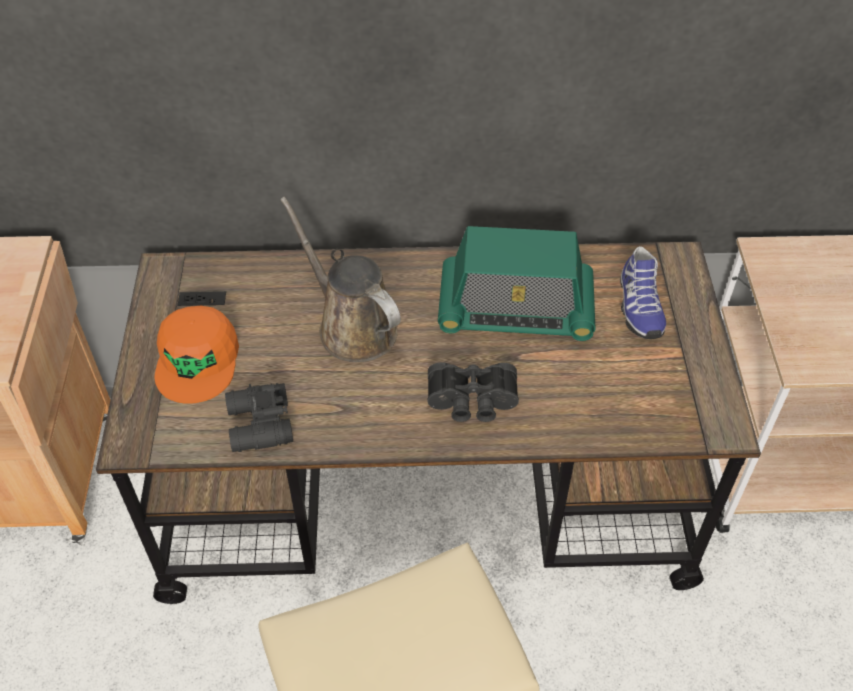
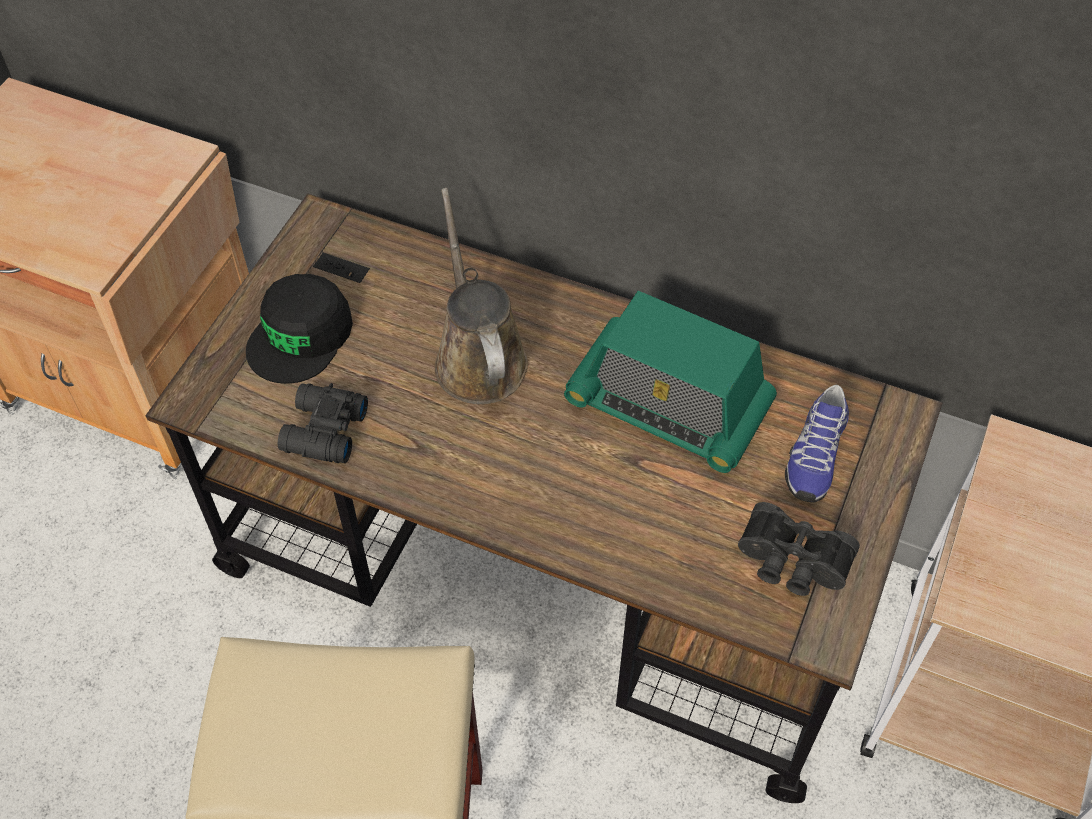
camera: 25 degrees right, 5 degrees up
orange cap [155,306,239,404] -> black cap [246,274,353,384]
black binoculars [427,362,519,422] -> black binoculars moved to [738,502,860,596]

